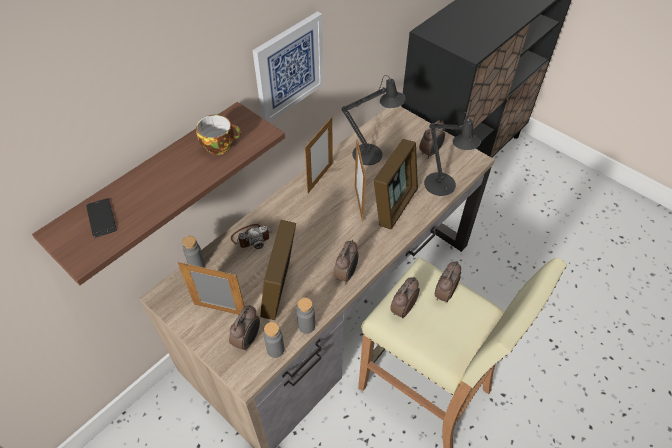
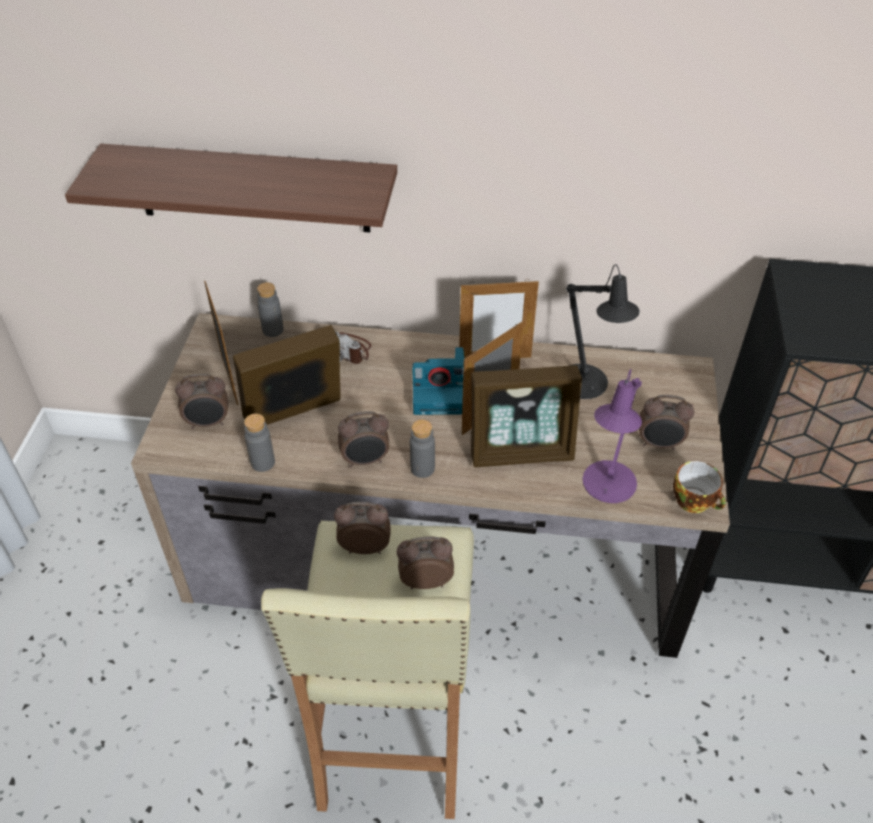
camera: 55 degrees right, 5 degrees down
phone [86,198,117,238] -> none
cup [196,115,241,155] -> cup moved to [673,461,726,513]
picture [253,12,324,122] -> none
grey bottle [264,322,284,358] -> grey bottle moved to [410,419,435,478]
black table lamp [424,112,481,196] -> purple table lamp [583,369,642,503]
none -> camera [412,347,465,415]

